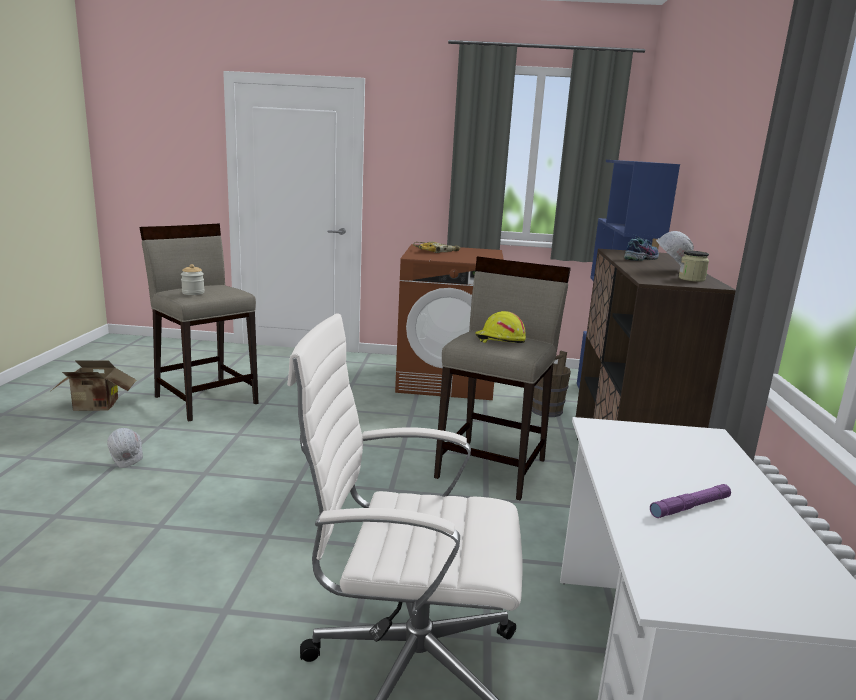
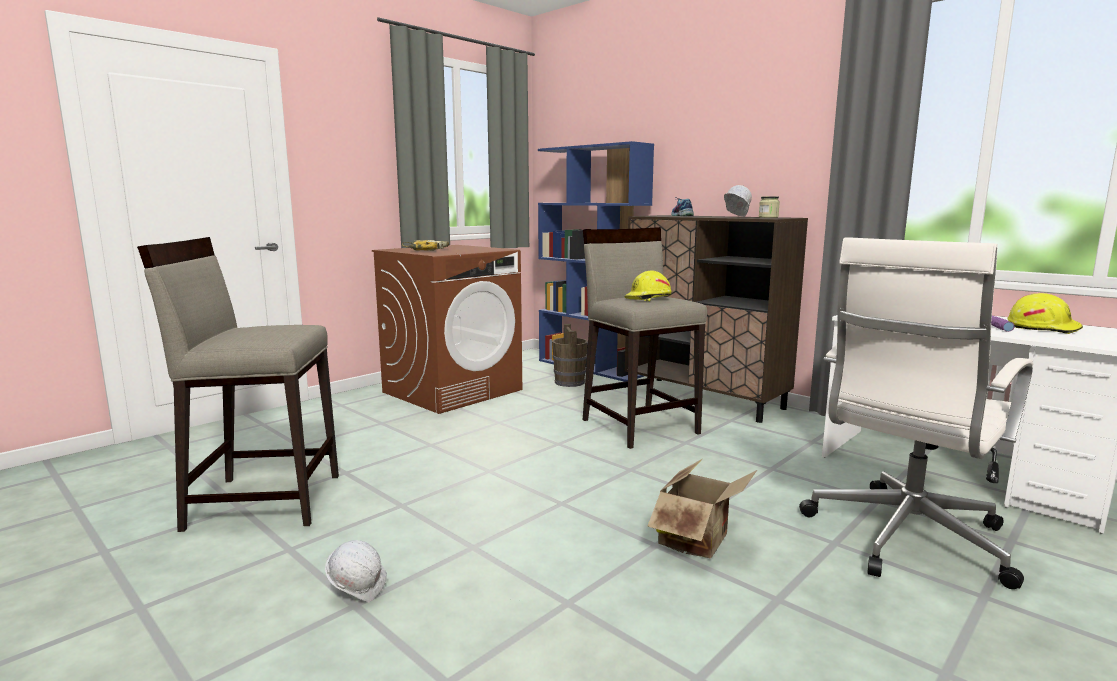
camera: 50 degrees left, 5 degrees down
cardboard box [52,360,136,411] -> cardboard box moved to [647,459,757,558]
jar [181,264,205,295] -> none
none -> yellow hard hat [1008,293,1083,334]

